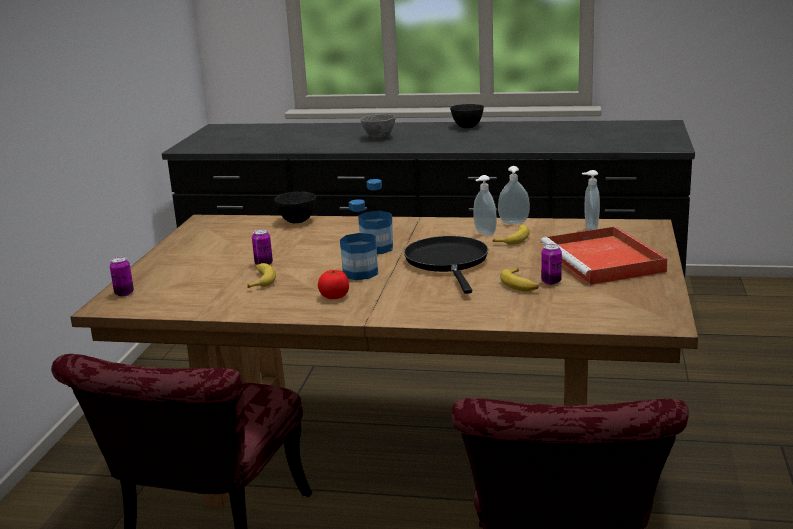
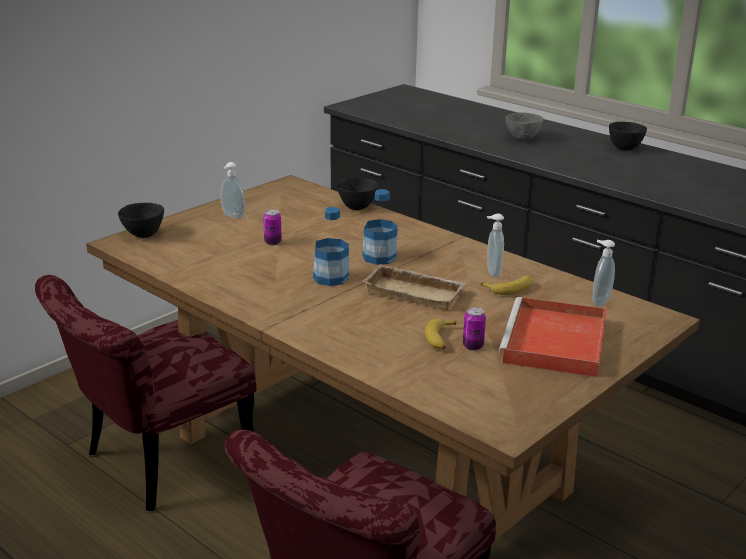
camera: 30 degrees right, 5 degrees up
can [110,257,134,296] -> black bowl [118,203,164,238]
banana [247,263,276,288] -> none
tomato [318,270,349,299] -> none
black frying pan [404,236,488,294] -> beige tray [363,264,466,310]
soap dispenser [498,166,530,224] -> soap dispenser moved to [221,162,245,219]

